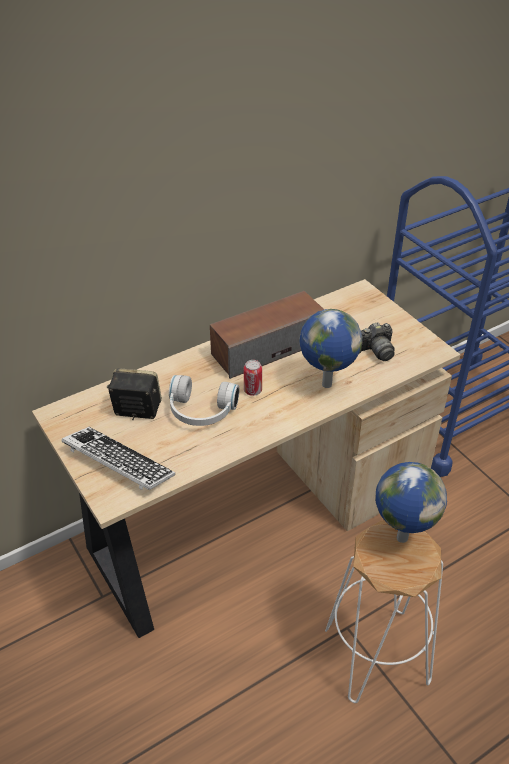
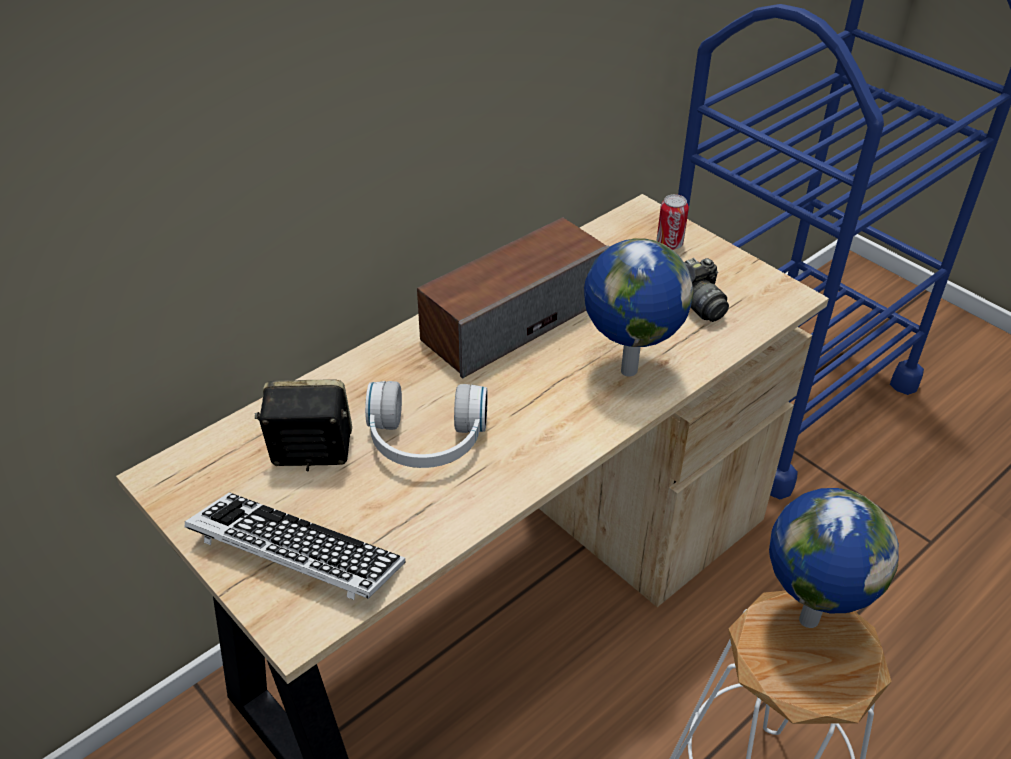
camera: 10 degrees left, 0 degrees up
can [244,360,262,396] -> can moved to [656,194,689,250]

